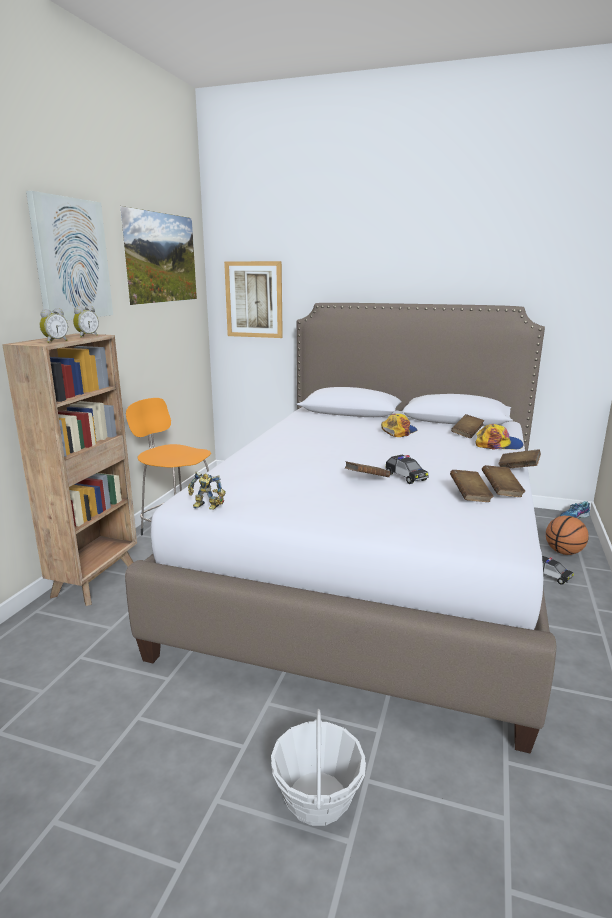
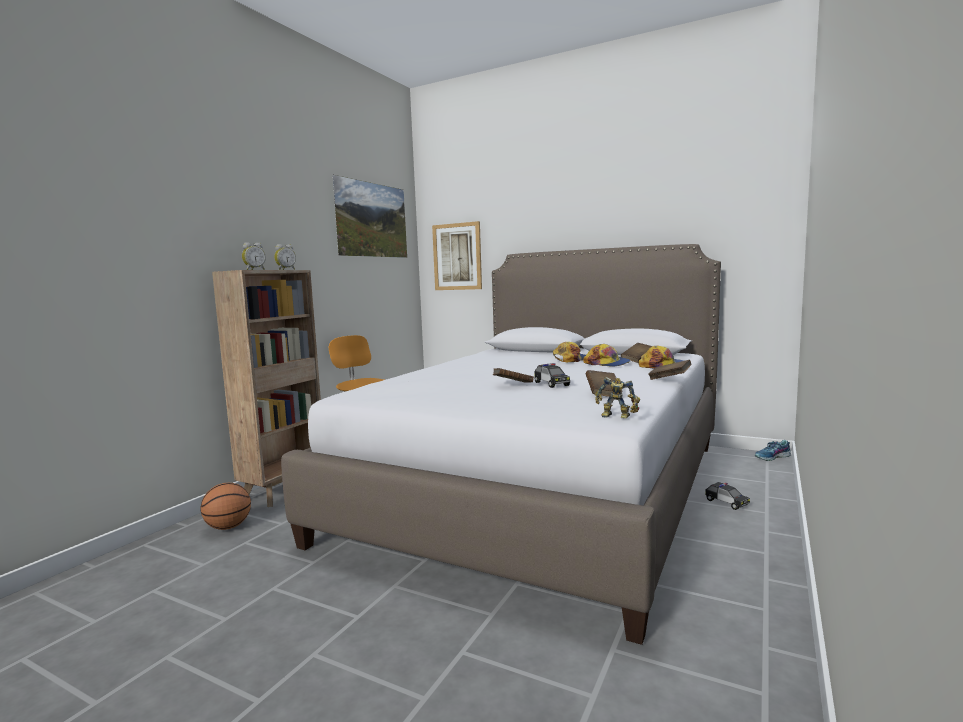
camera: 10 degrees right, 10 degrees down
picture [26,191,113,320] -> none
toy robot [188,471,226,510] -> toy robot moved to [595,377,640,419]
basket [271,709,366,826] -> none
brown book [482,465,525,497] -> none
basketball [546,516,589,555] -> basketball moved to [201,483,251,530]
none -> cap [583,344,631,367]

